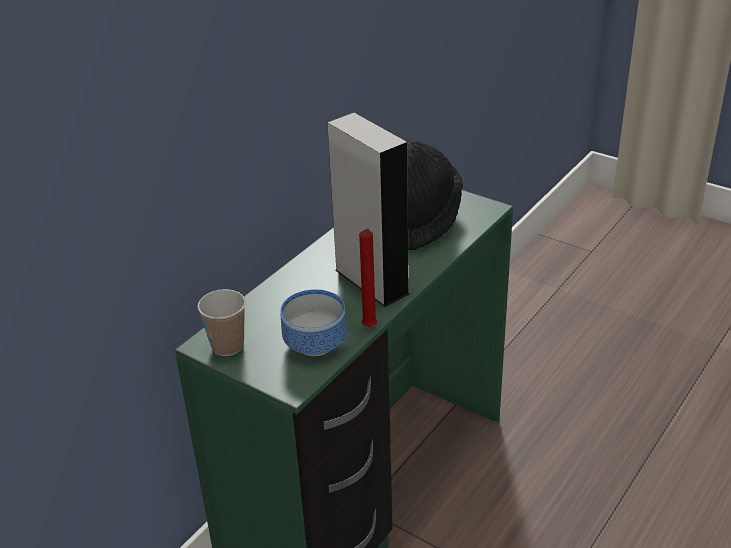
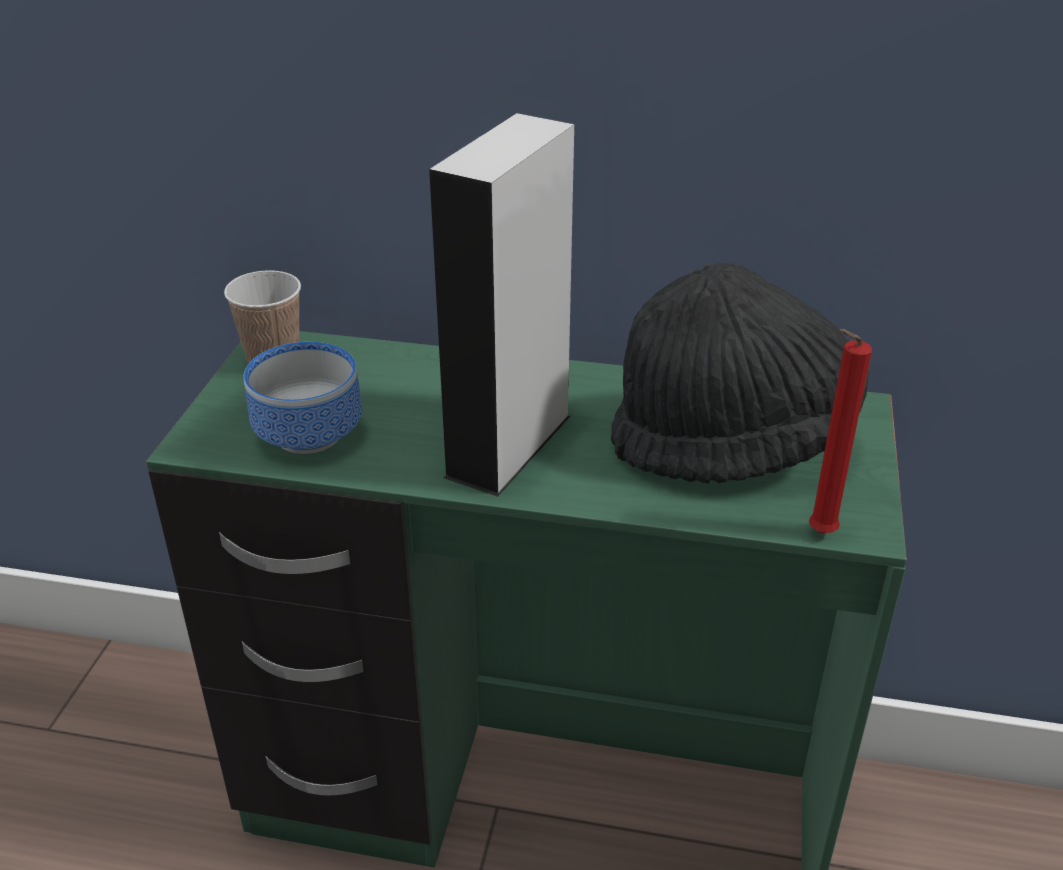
camera: 65 degrees right, 0 degrees up
red candle [359,229,377,327] -> red candle moved to [809,329,872,533]

